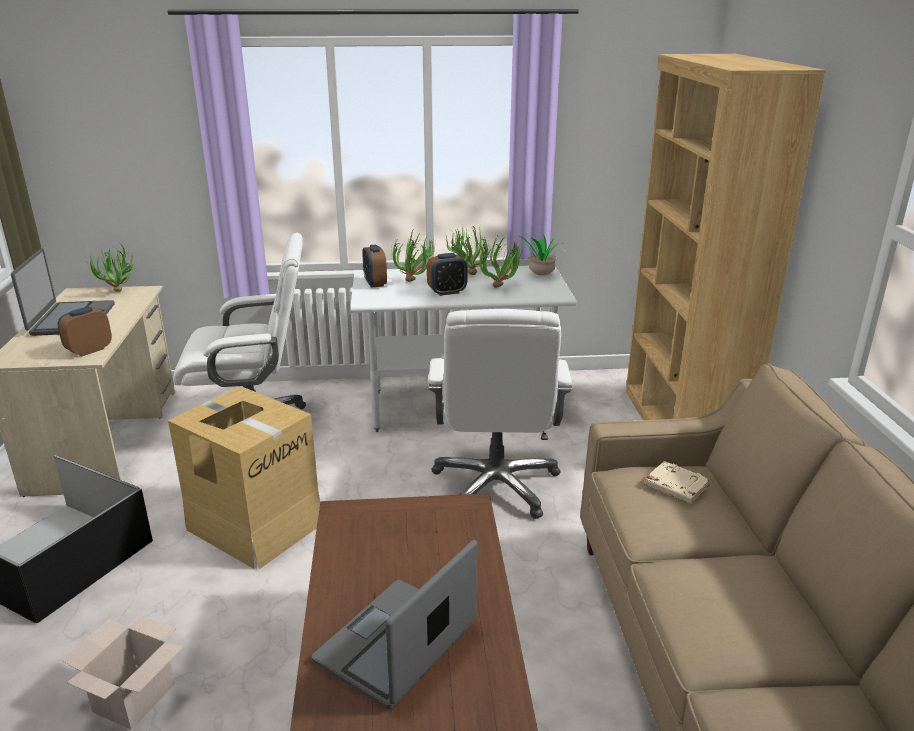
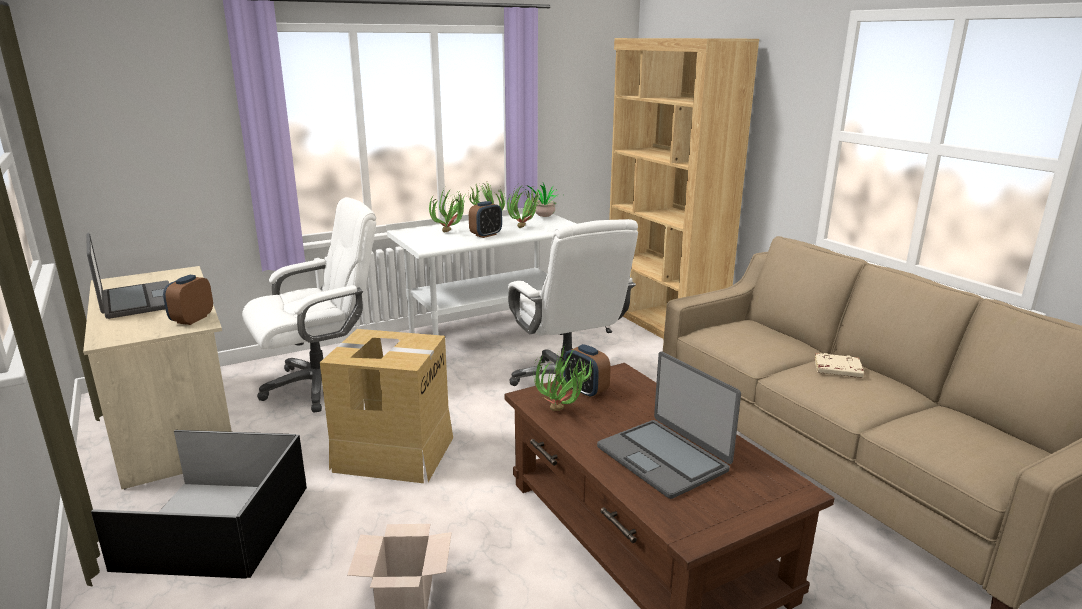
camera: 25 degrees left, 5 degrees down
potted plant [86,242,137,292] -> potted plant moved to [534,345,594,411]
laptop [312,540,477,709] -> laptop turned 45 degrees counterclockwise [597,352,741,499]
alarm clock [362,245,387,288] -> alarm clock moved to [564,344,611,398]
beige book [644,461,710,503] -> beige book moved to [814,353,864,378]

